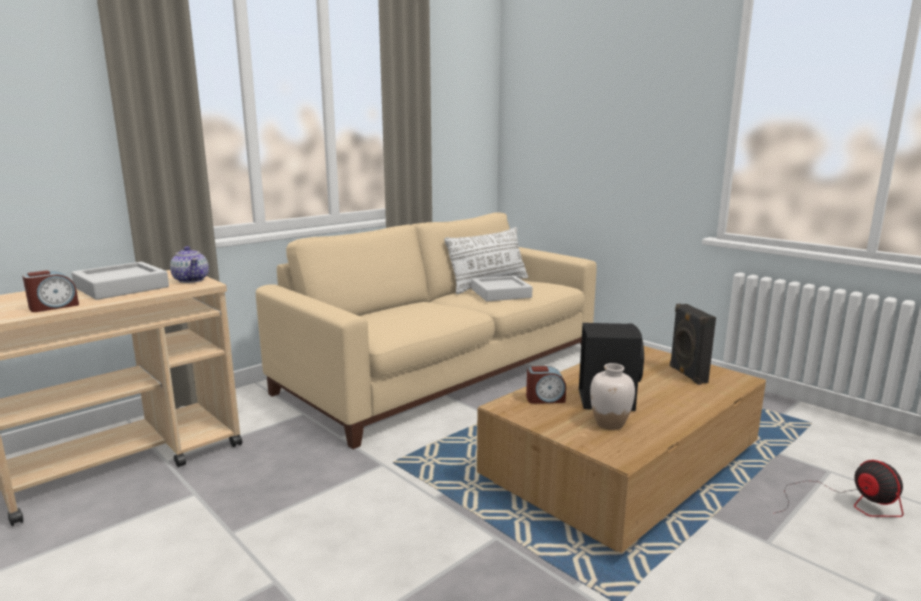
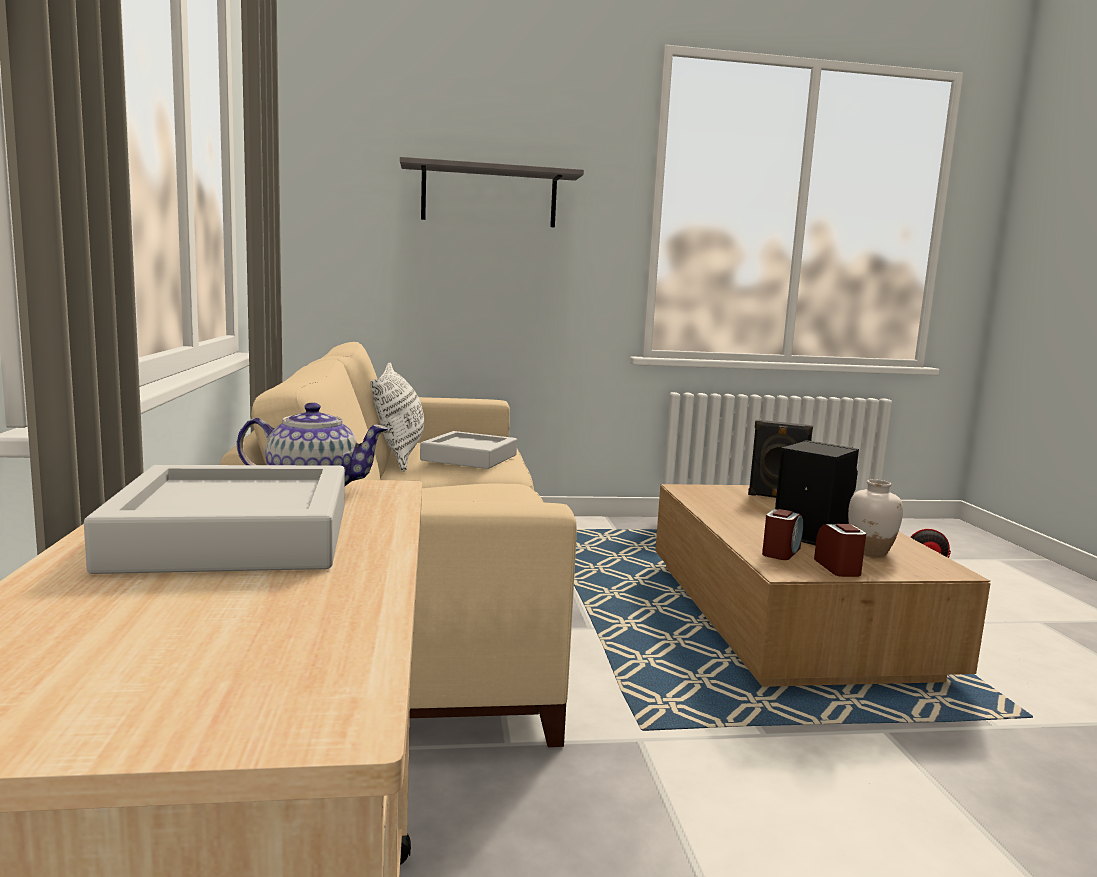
camera: 55 degrees left, 5 degrees down
alarm clock [22,270,79,312] -> alarm clock moved to [814,524,866,577]
none -> grey shelf [400,157,584,227]

